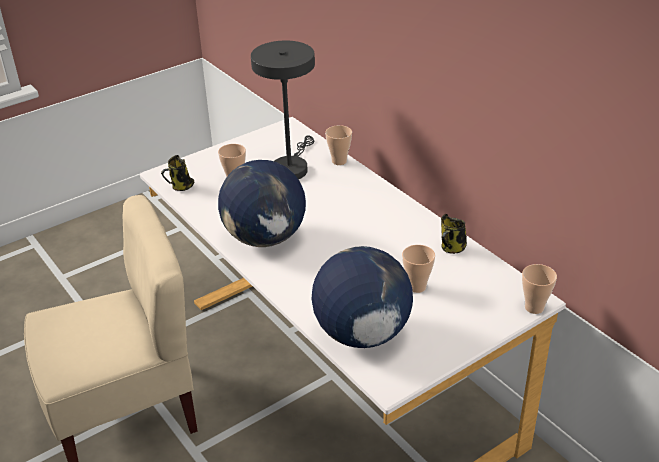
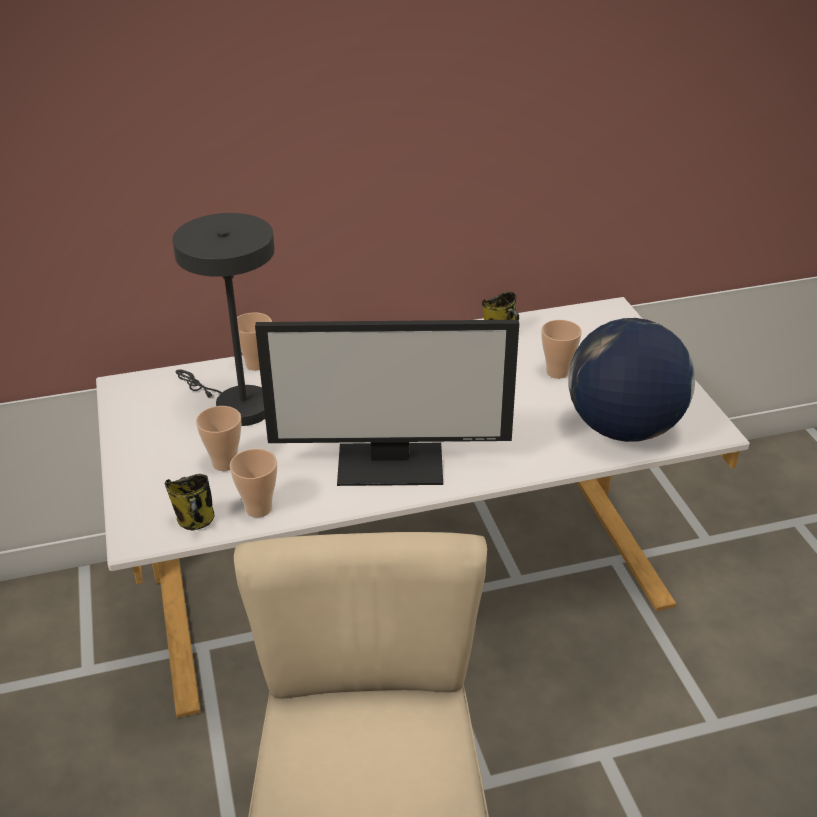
camera: 70 degrees left, 0 degrees up
globe [218,160,306,247] -> monitor [255,320,519,486]
cup [522,264,557,314] -> cup moved to [230,449,277,518]

